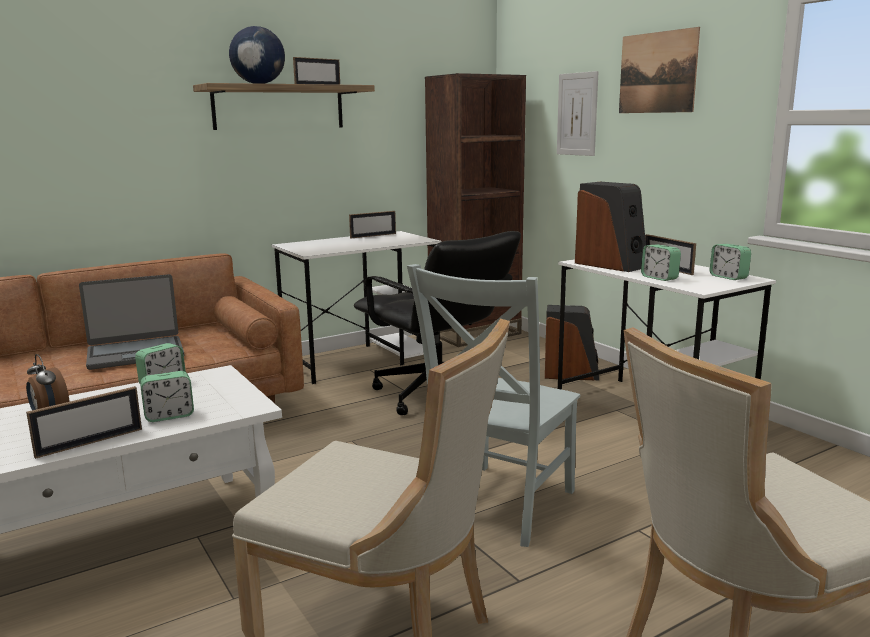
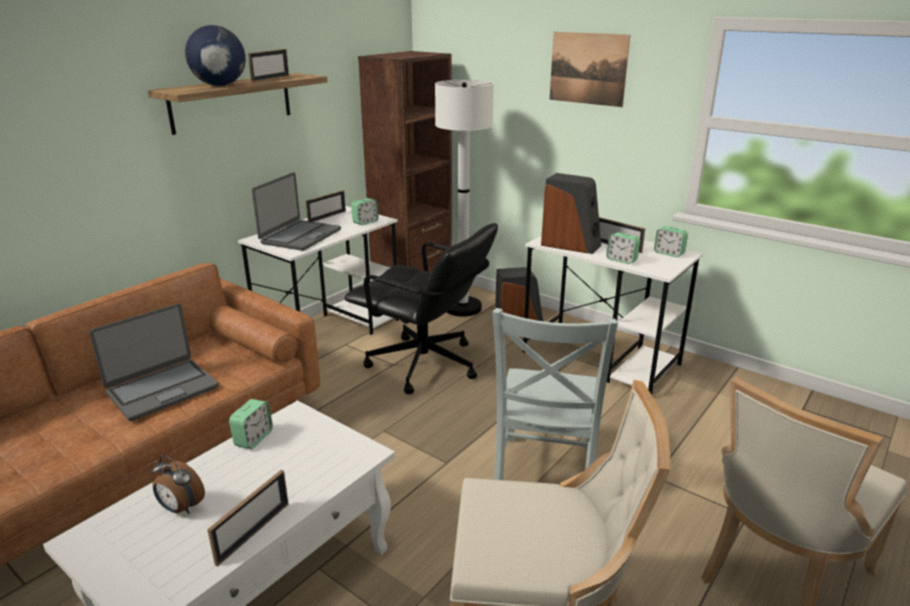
camera: 20 degrees left, 10 degrees up
alarm clock [140,371,194,422] -> alarm clock moved to [351,198,379,225]
picture [557,71,599,156] -> none
none -> laptop [252,172,341,251]
none -> white floor lamp [435,80,494,317]

